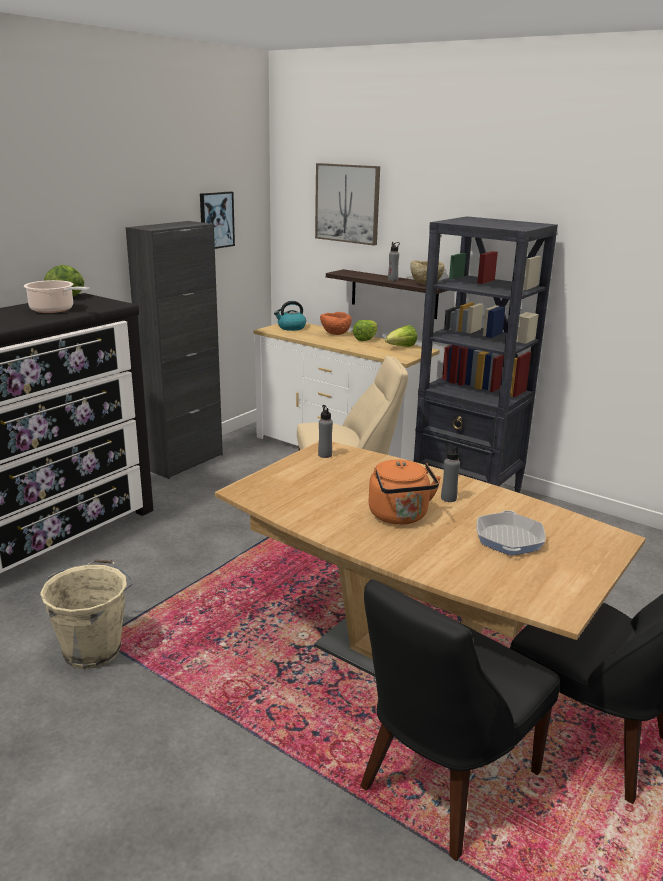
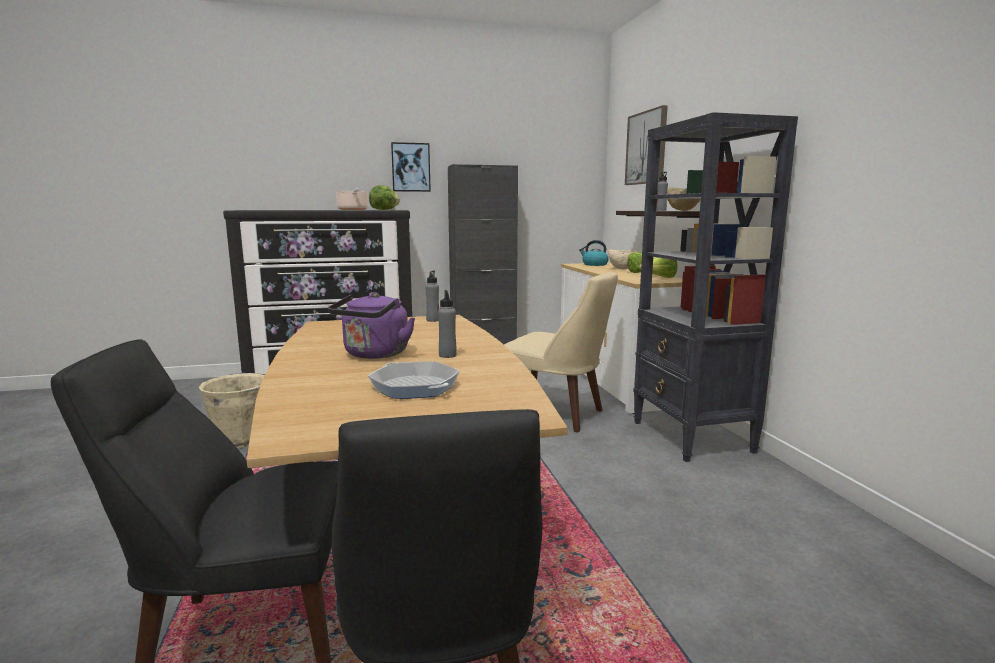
camera: 40 degrees right, 10 degrees down
picture [200,191,235,249] -> picture moved to [391,142,431,192]
orange bowl [320,312,351,335] -> beige bowl [608,249,637,269]
orange kettle [369,460,441,525] -> purple kettle [328,292,415,359]
frying pan [476,510,546,555] -> frying pan turned 90 degrees clockwise [368,361,460,399]

